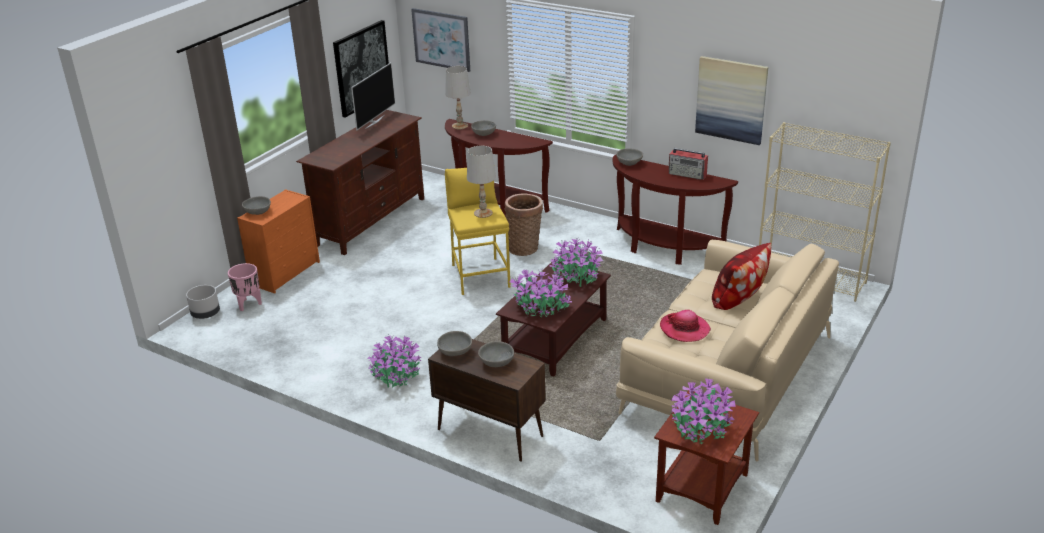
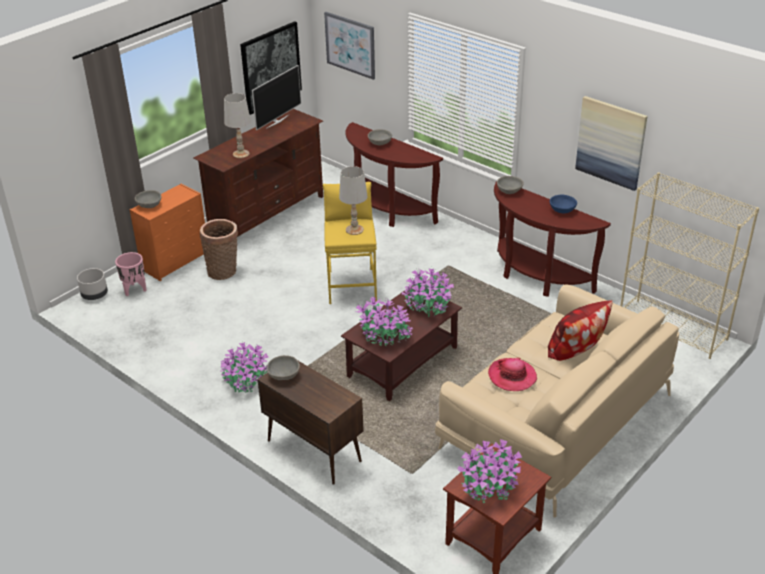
camera: 10 degrees right, 5 degrees up
white table lamp [445,66,471,129] -> white table lamp moved to [224,93,251,158]
grey bowl [478,341,514,367] -> none
basket [504,193,543,256] -> basket moved to [200,219,238,280]
radio [668,148,708,180] -> blue bowl [550,195,577,213]

